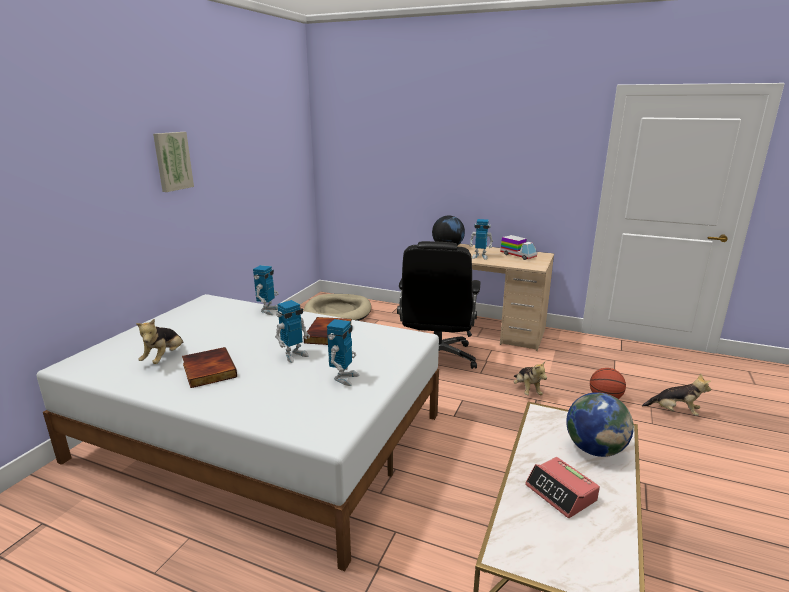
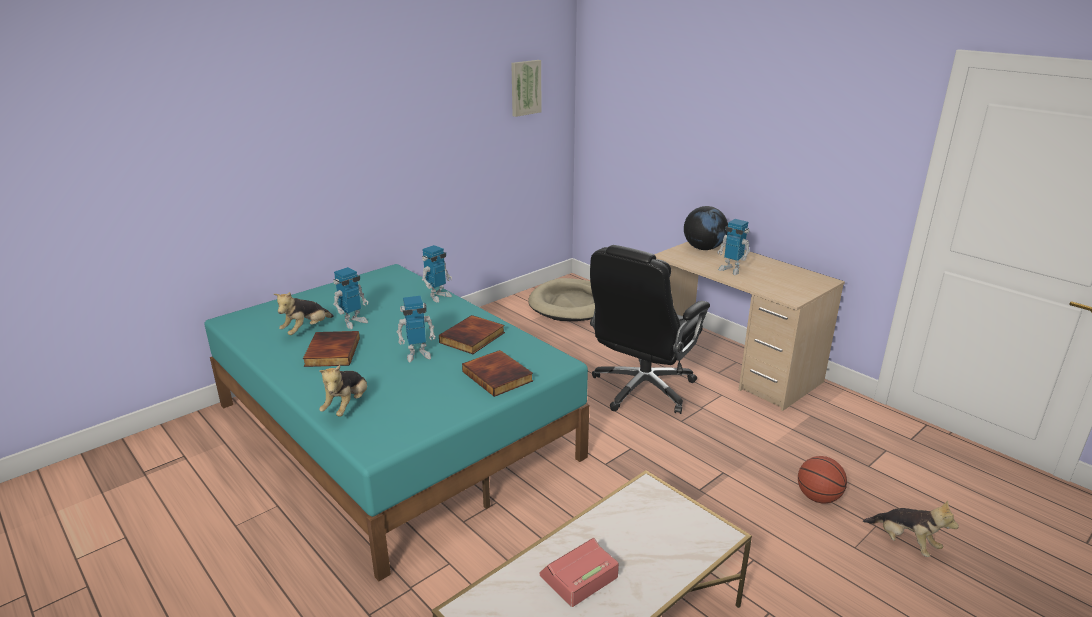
camera: 25 degrees right, 5 degrees up
white bed [37,294,439,571] -> turquoise bed [205,264,589,581]
picture [153,132,194,192] -> picture moved to [511,60,541,117]
toy robot [327,319,360,386] -> toy robot moved to [333,267,368,329]
toy truck [500,235,537,260] -> none
plush toy [514,362,547,395] -> plush toy moved to [319,365,367,417]
alarm clock [525,457,600,518] -> alarm clock turned 60 degrees clockwise [539,538,619,607]
globe [566,392,634,457] -> none
none -> book [462,350,533,397]

